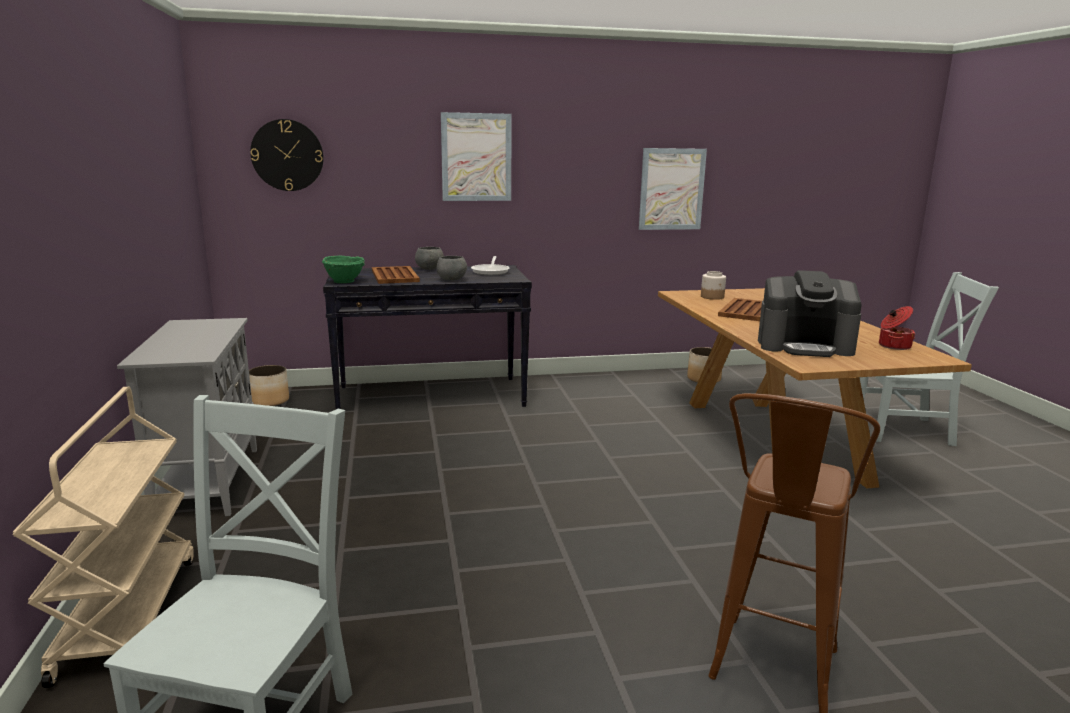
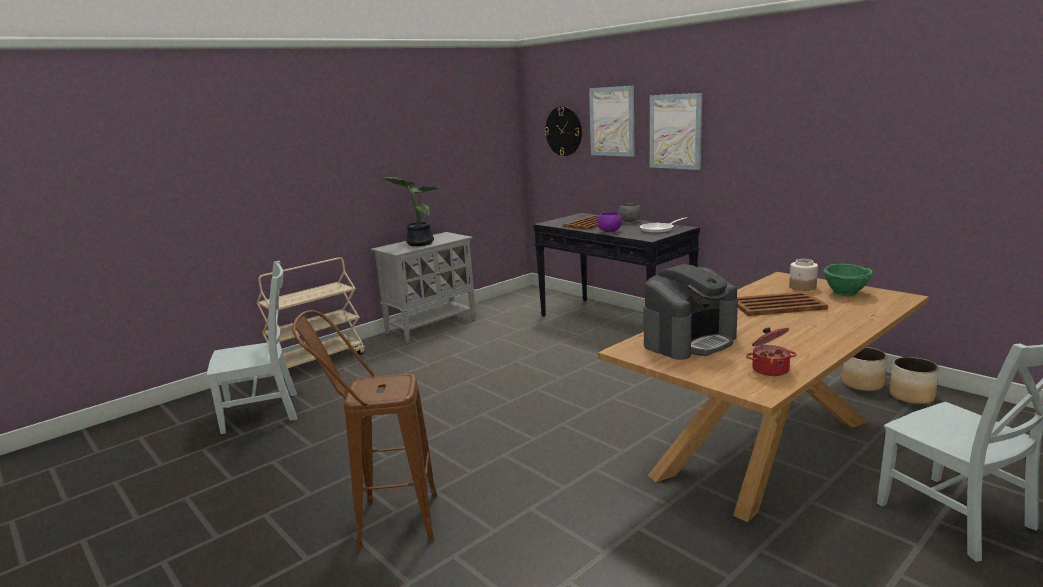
camera: 60 degrees right, 0 degrees up
planter [249,365,289,406] -> planter moved to [889,357,939,404]
green bowl [322,256,365,283] -> green bowl moved to [823,264,873,296]
grey bowl [437,256,467,281] -> purple bowl [597,212,622,232]
picture [639,148,707,230] -> picture moved to [589,86,634,157]
coffee machine [758,270,862,357] -> coffee machine turned 105 degrees counterclockwise [644,264,738,360]
none -> potted plant [382,177,438,246]

